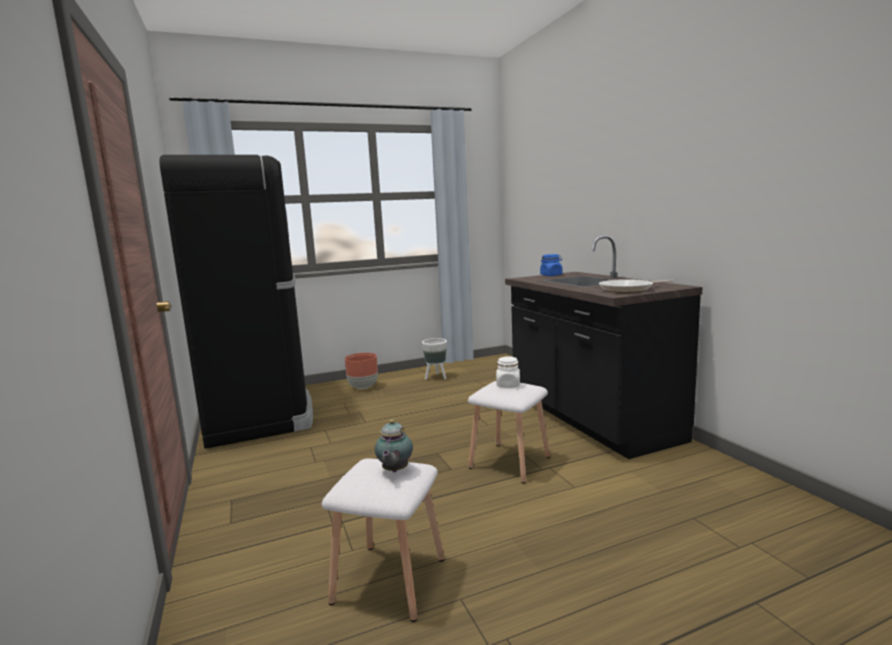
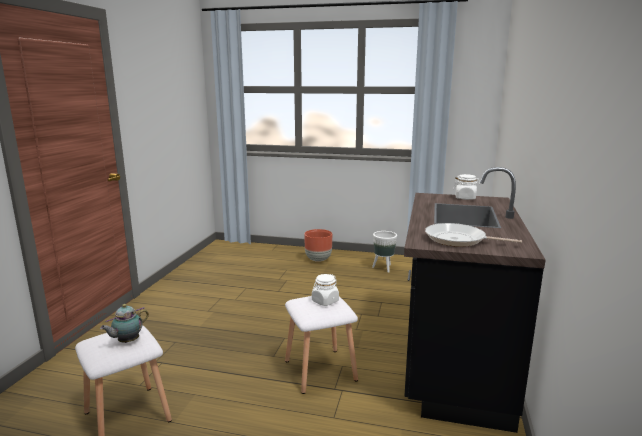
camera: 35 degrees right, 5 degrees up
black fridge [159,155,313,449] -> none
blue jar [540,254,562,276] -> white jar [453,174,480,200]

